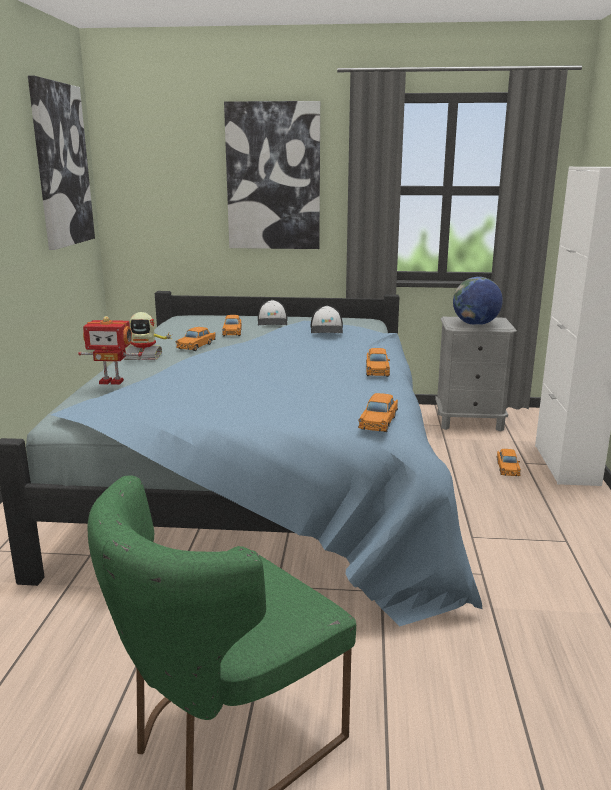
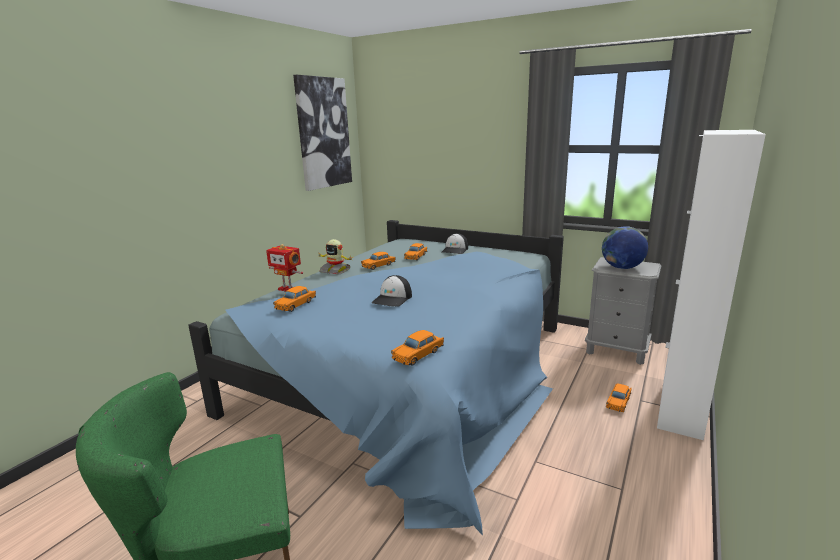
camera: 25 degrees right, 0 degrees up
picture [224,101,320,249] -> none
cap [311,306,343,333] -> cap moved to [372,275,412,307]
orange toy car [366,348,390,377] -> orange toy car moved to [273,286,316,312]

